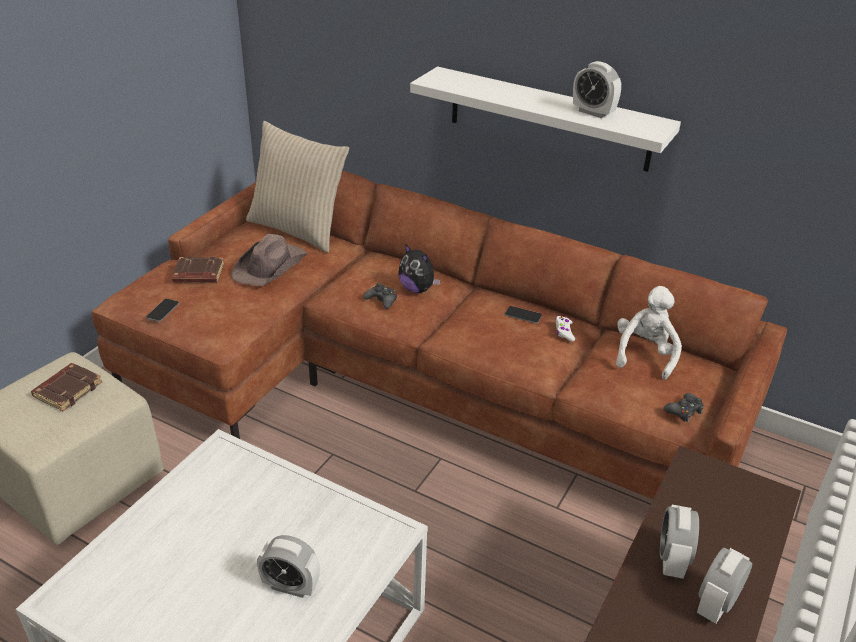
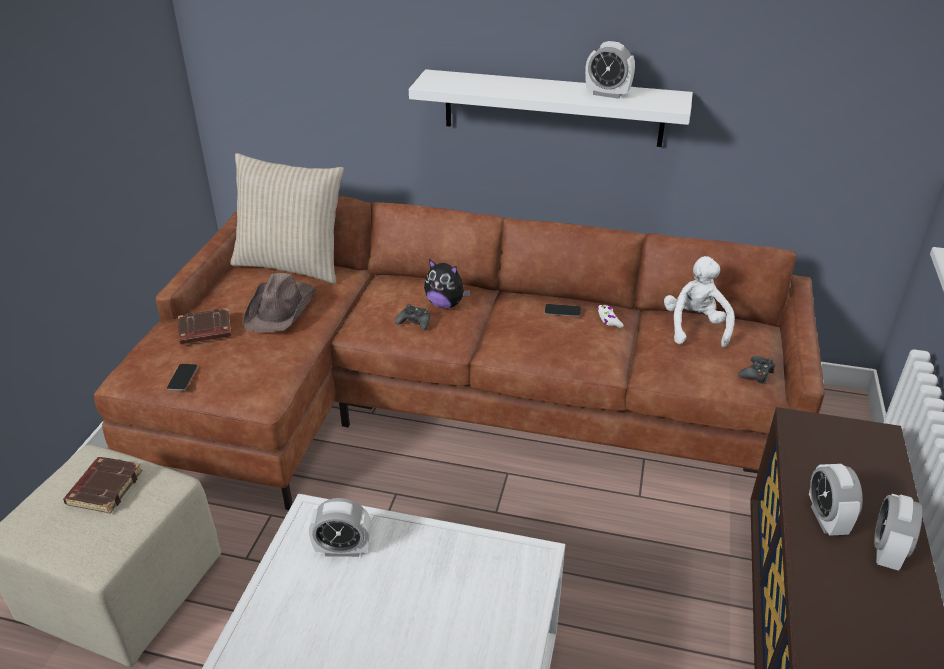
camera: 15 degrees left, 0 degrees up
alarm clock [257,535,320,598] -> alarm clock moved to [309,498,371,557]

